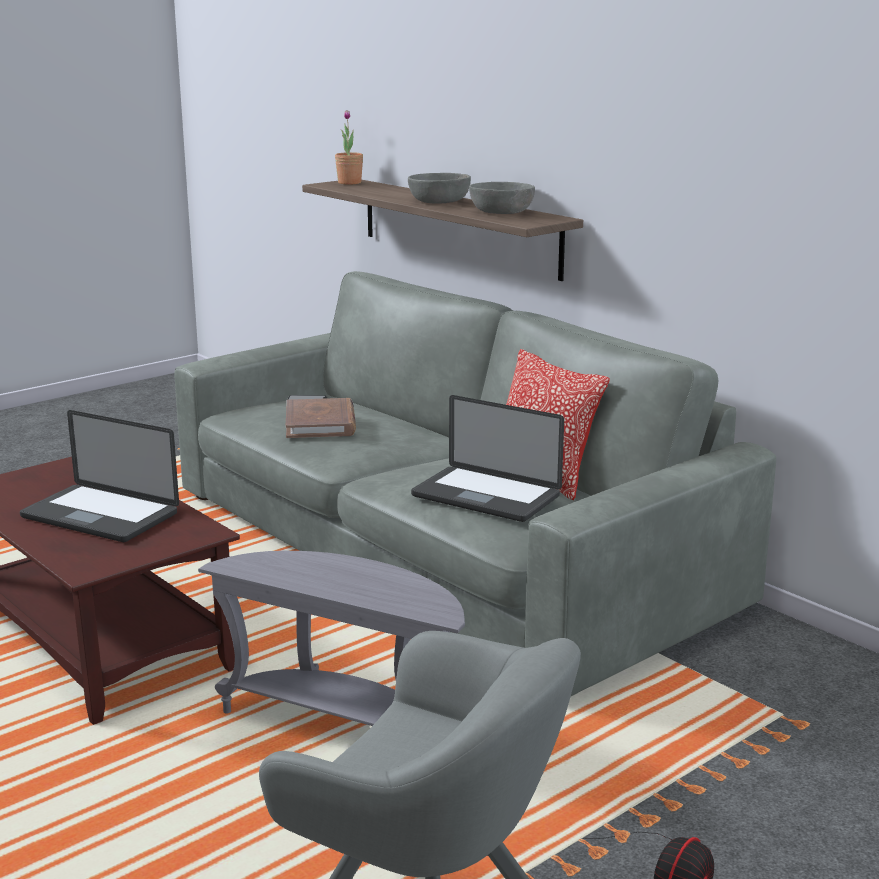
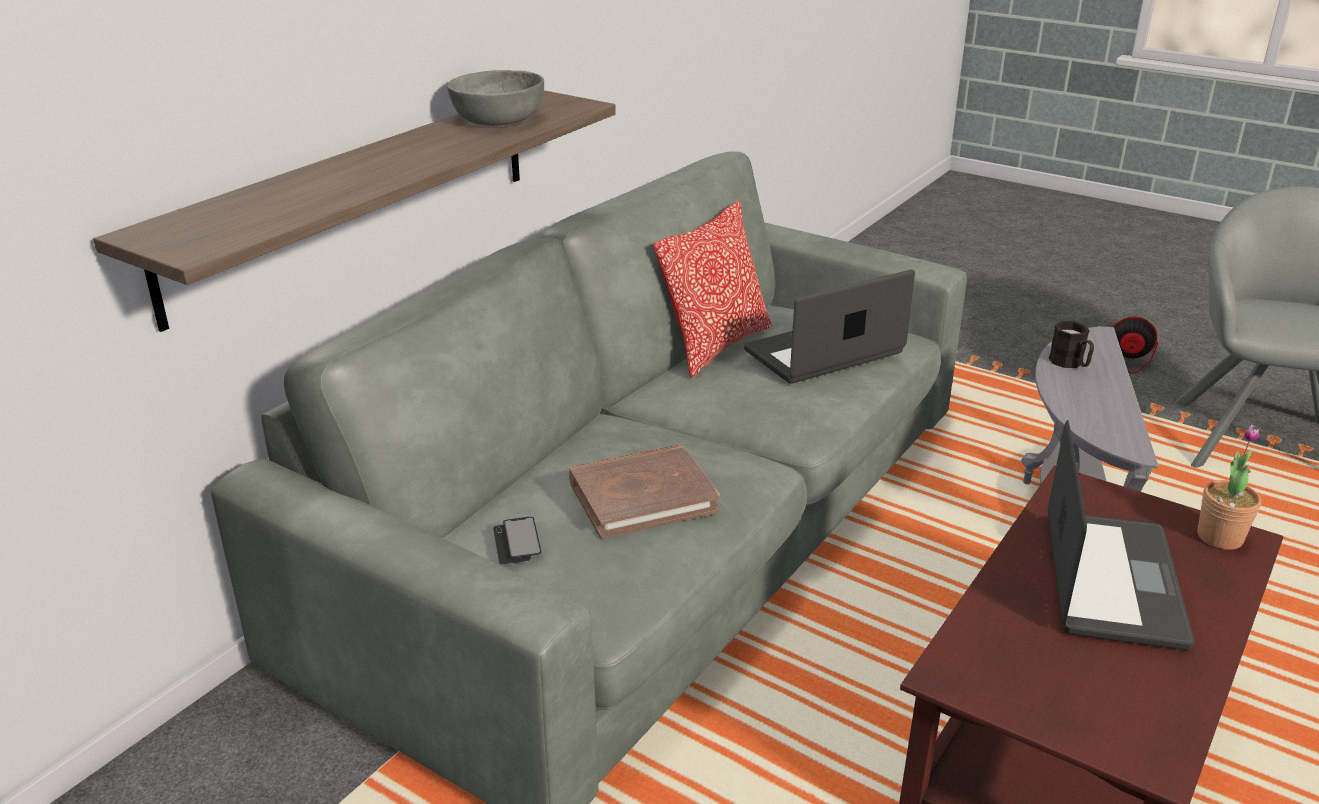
camera: 105 degrees left, 10 degrees up
potted plant [335,110,363,184] -> potted plant moved to [1197,425,1261,550]
grey bowl [408,173,471,204] -> none
laptop [411,395,564,522] -> laptop turned 135 degrees counterclockwise [744,269,915,384]
none -> black mug [1049,321,1094,368]

